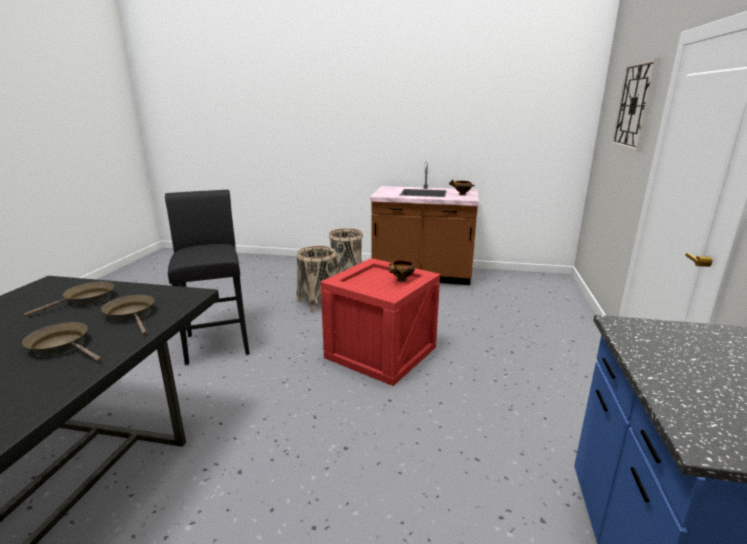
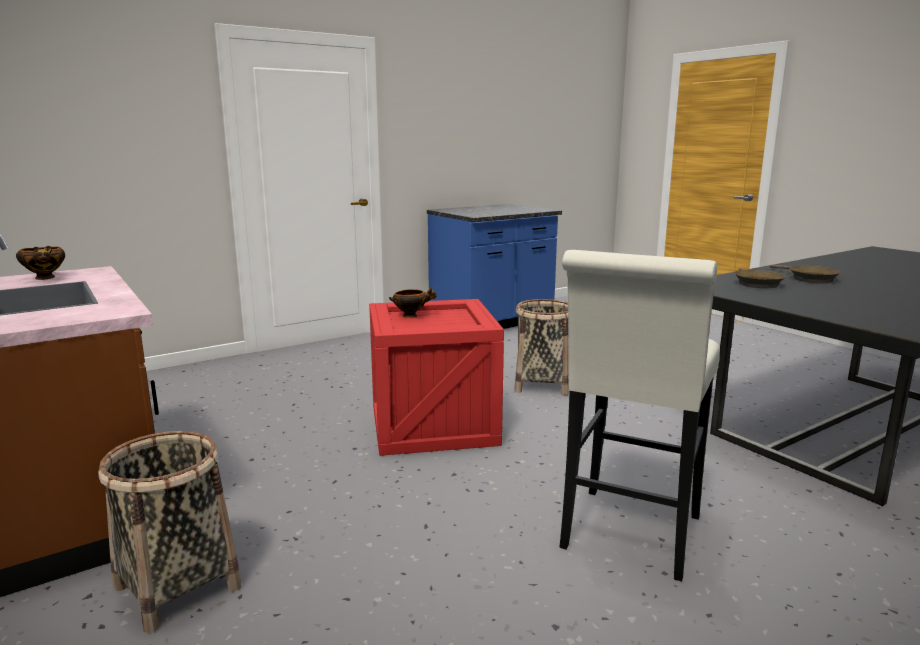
camera: 135 degrees left, 5 degrees down
brown frying pan [24,282,114,317] -> none
black stool [165,190,250,365] -> white stool [559,250,720,582]
basket [297,246,338,313] -> basket moved to [514,299,569,396]
wall clock [612,58,660,152] -> none

